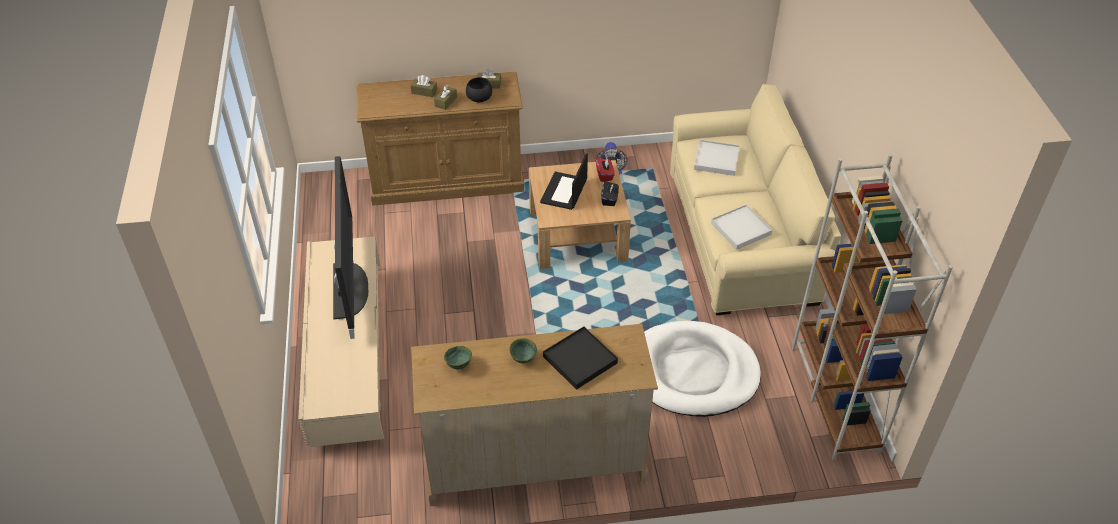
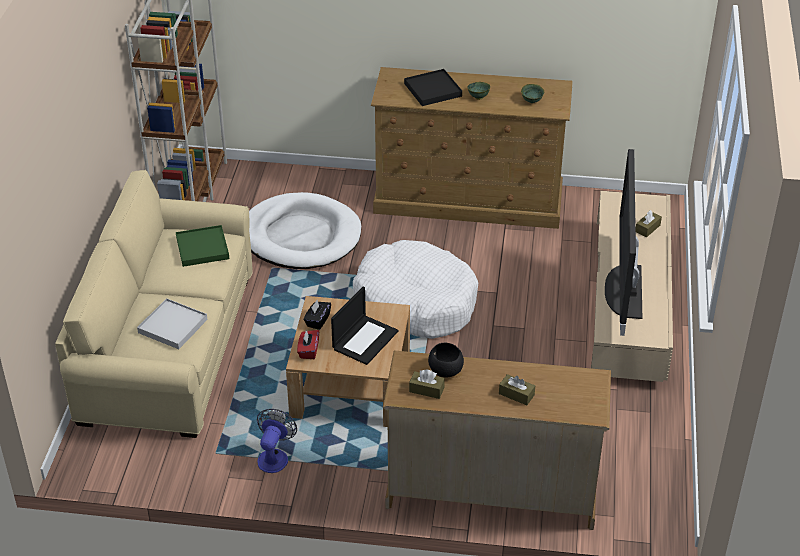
camera: 165 degrees left, 5 degrees down
brown tissue box [434,85,457,110] -> brown tissue box moved to [636,210,662,237]
white tray [711,204,772,250] -> green tray [176,225,229,267]
none -> white dog bed [353,240,478,339]

